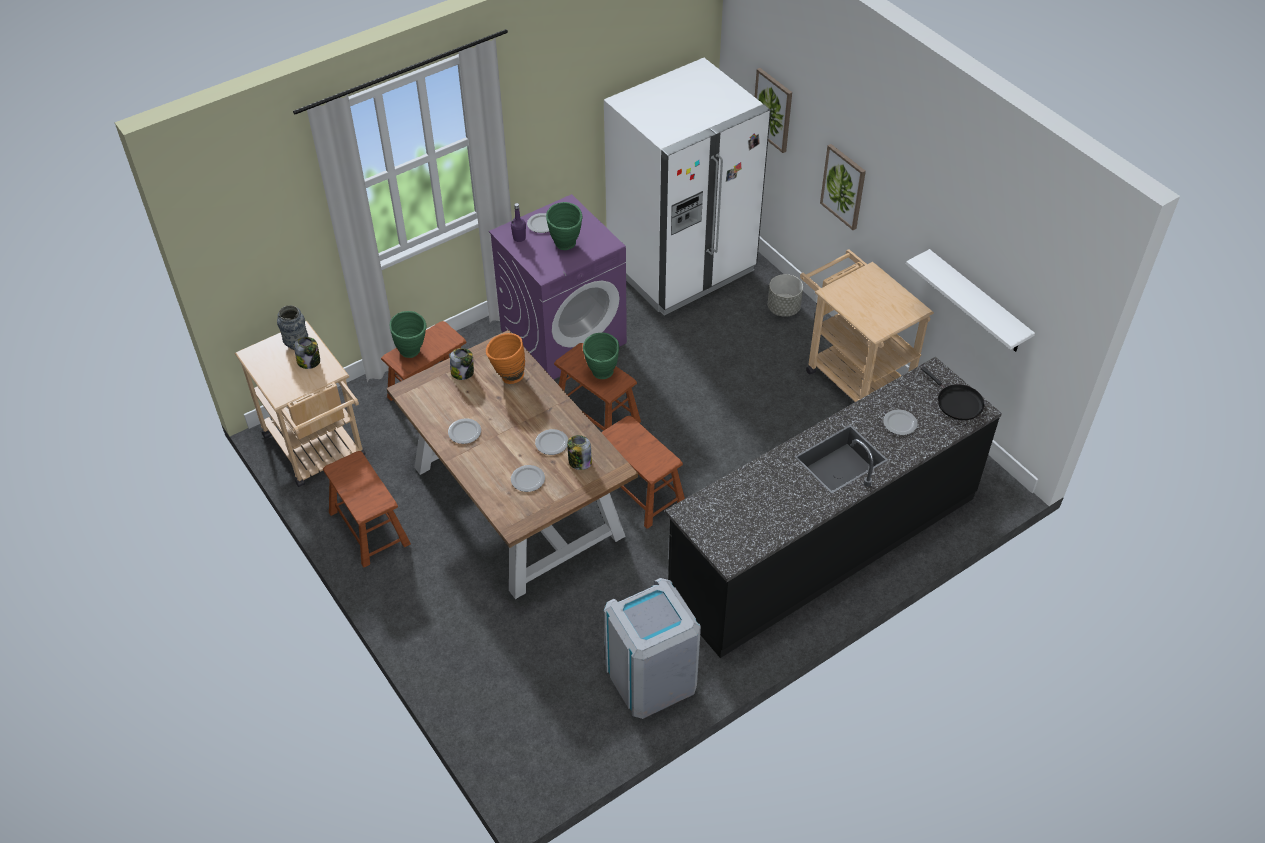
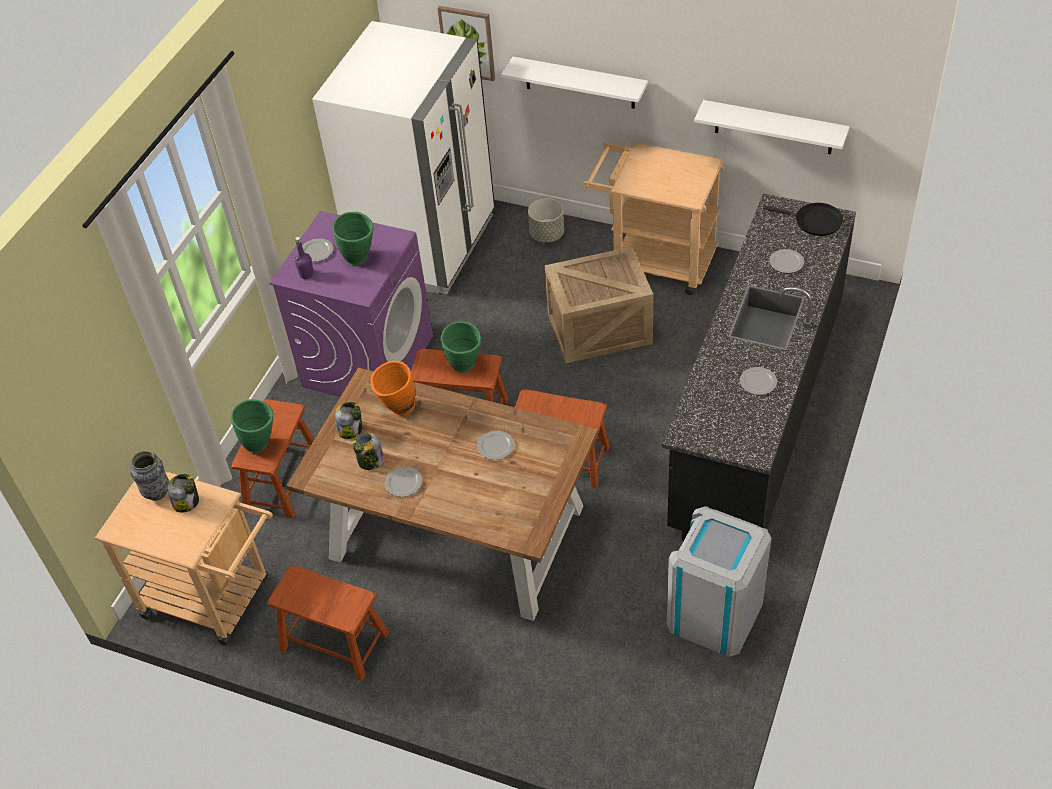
camera: 30 degrees left, 0 degrees up
plate [511,465,545,492] -> plate moved to [740,367,777,395]
jar [567,435,592,470] -> jar moved to [352,433,385,470]
picture [820,144,866,230] -> white shelf [501,57,648,109]
none -> crate [545,247,653,363]

